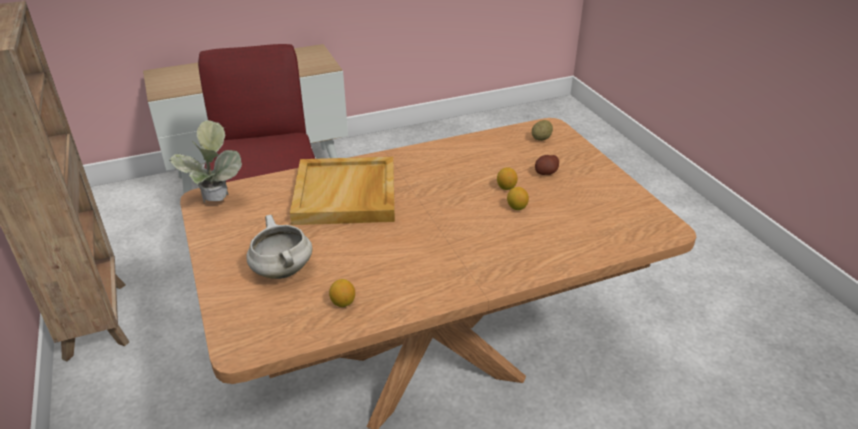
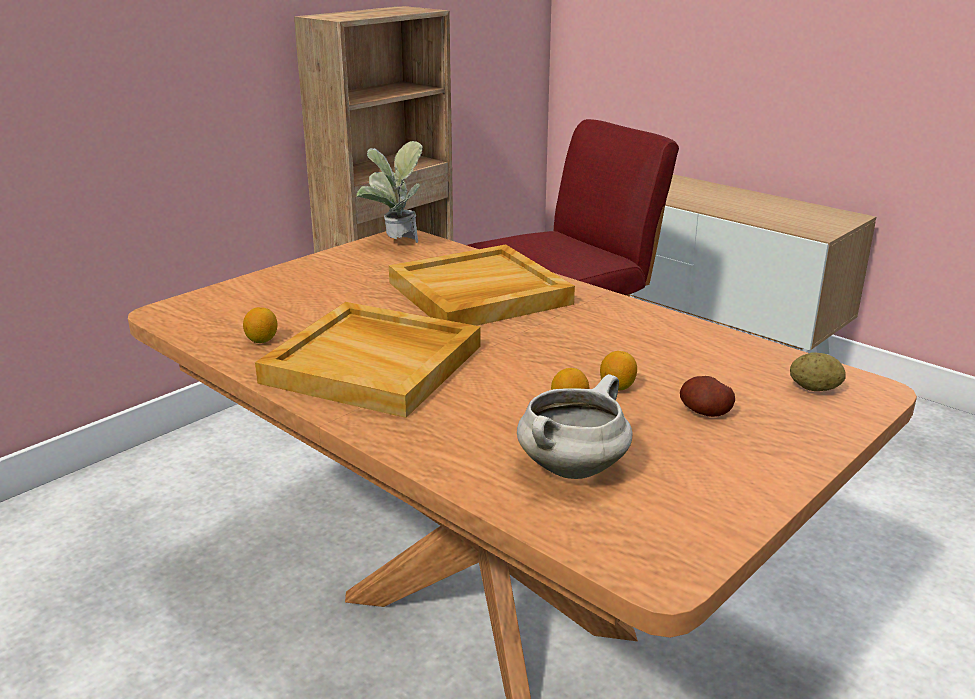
camera: 65 degrees right, 10 degrees down
white cooking pot [246,215,312,279] -> white cooking pot moved to [517,374,633,479]
none -> beige tray [255,302,481,418]

